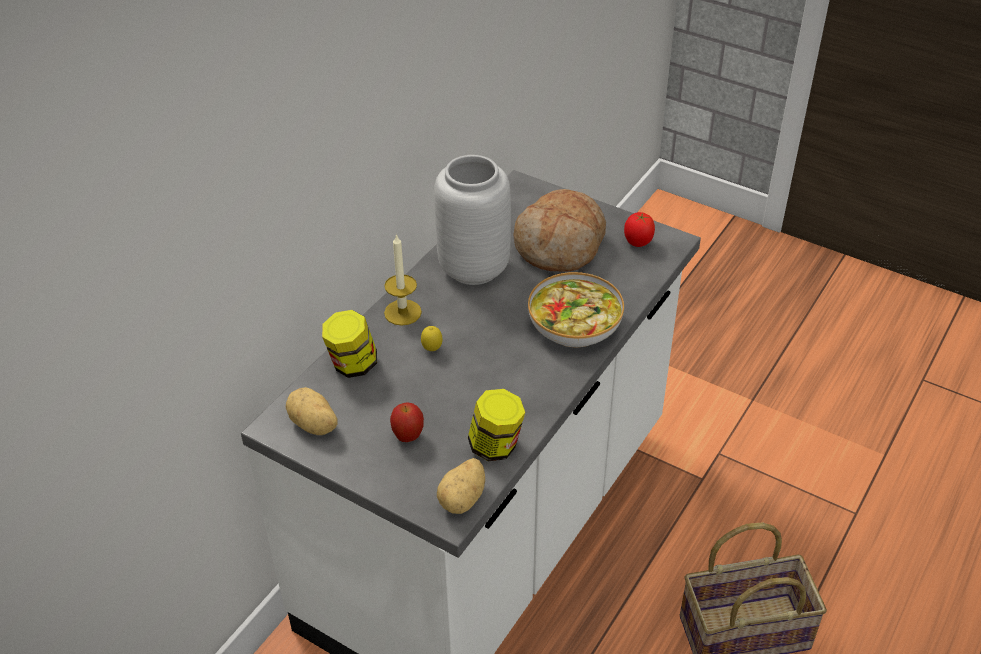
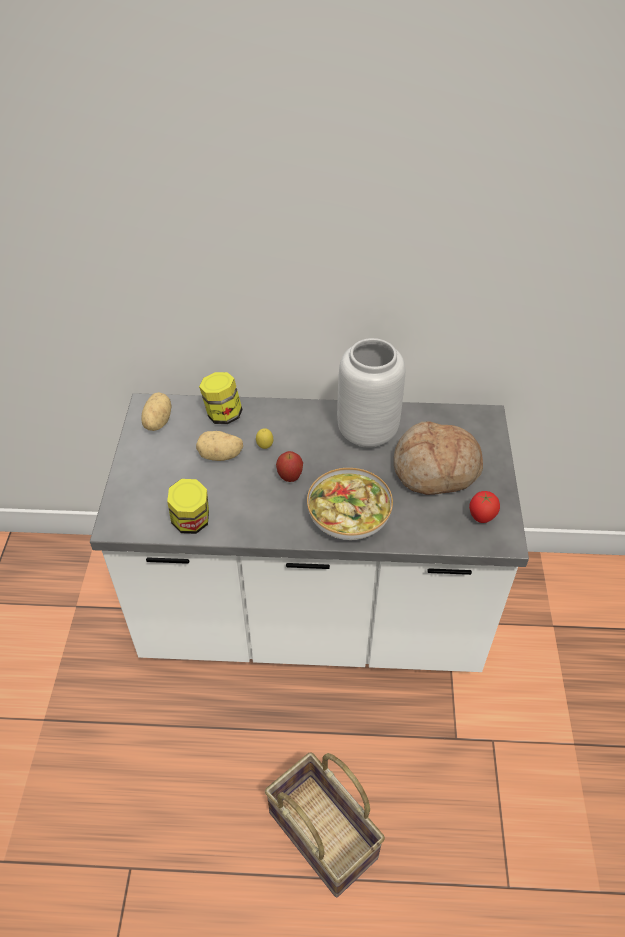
camera: 60 degrees right, 5 degrees up
candle [384,234,422,326] -> none
apple [390,402,424,442] -> apple moved to [276,451,303,482]
potato [437,458,485,514] -> potato moved to [196,431,243,461]

